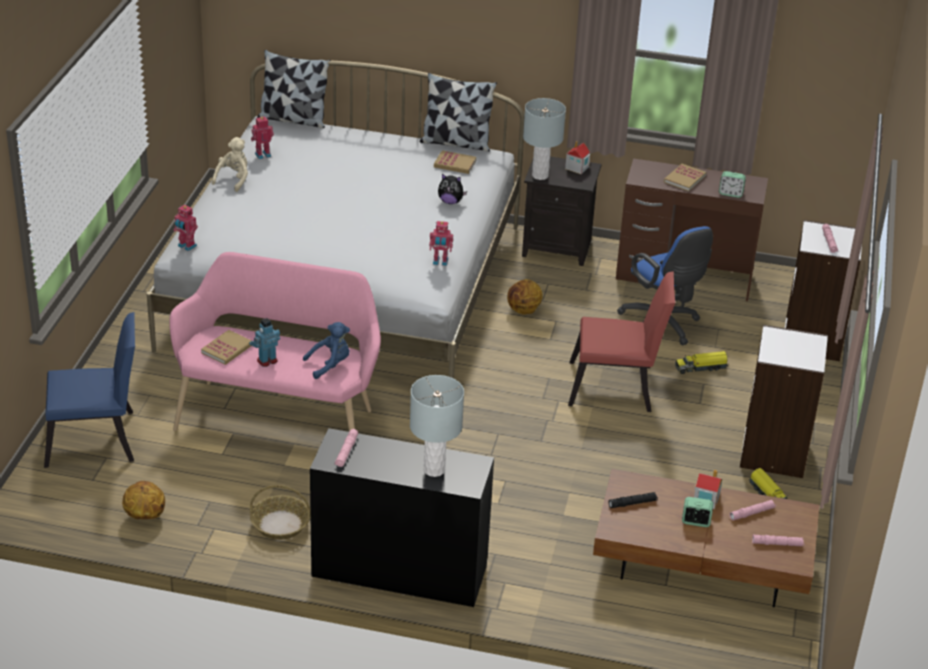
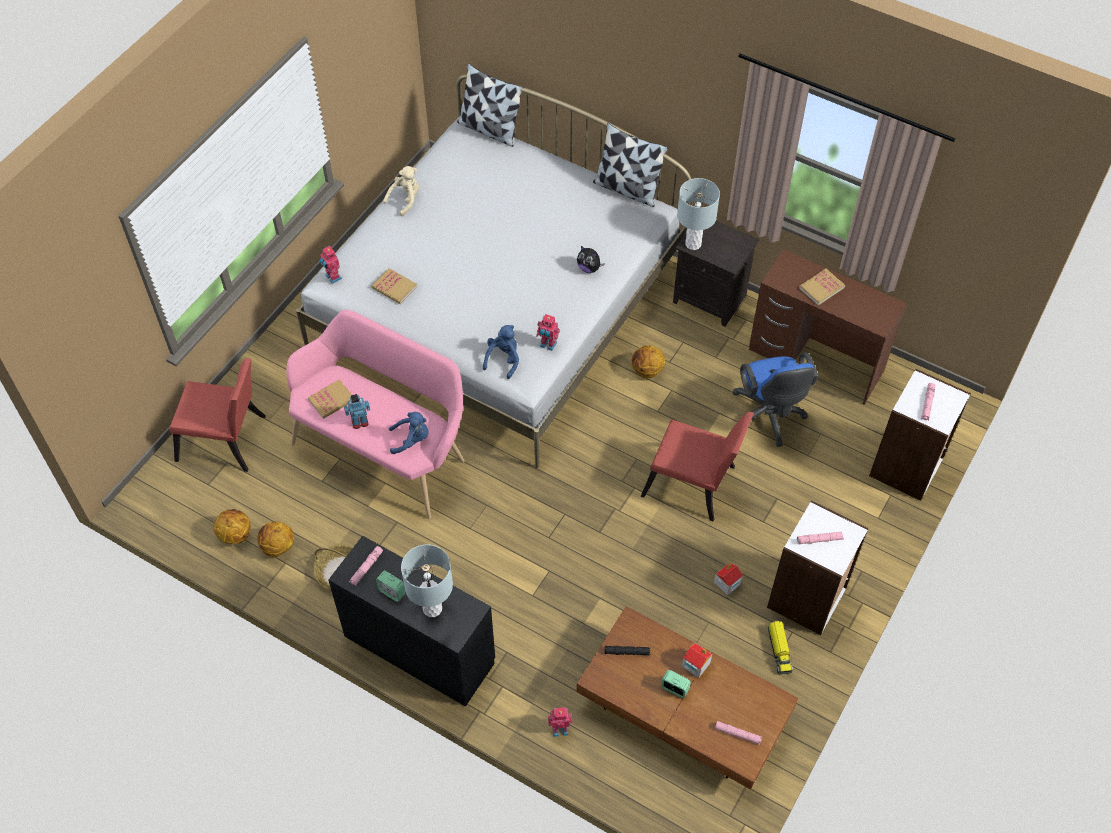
camera: 20 degrees right, 20 degrees up
blue chair [44,312,135,468] -> red chair [169,358,266,472]
toy robot [251,117,274,159] -> toy robot moved to [548,707,572,737]
book [434,150,477,174] -> book moved to [371,268,417,304]
toy house [565,141,591,174] -> toy house moved to [714,563,743,596]
toy truck [675,351,729,374] -> none
alarm clock [719,171,746,198] -> alarm clock moved to [376,571,406,602]
pink flashlight [729,500,775,521] -> pink flashlight moved to [797,531,844,544]
none -> basketball [257,521,294,557]
none -> blue plush toy [483,325,519,379]

